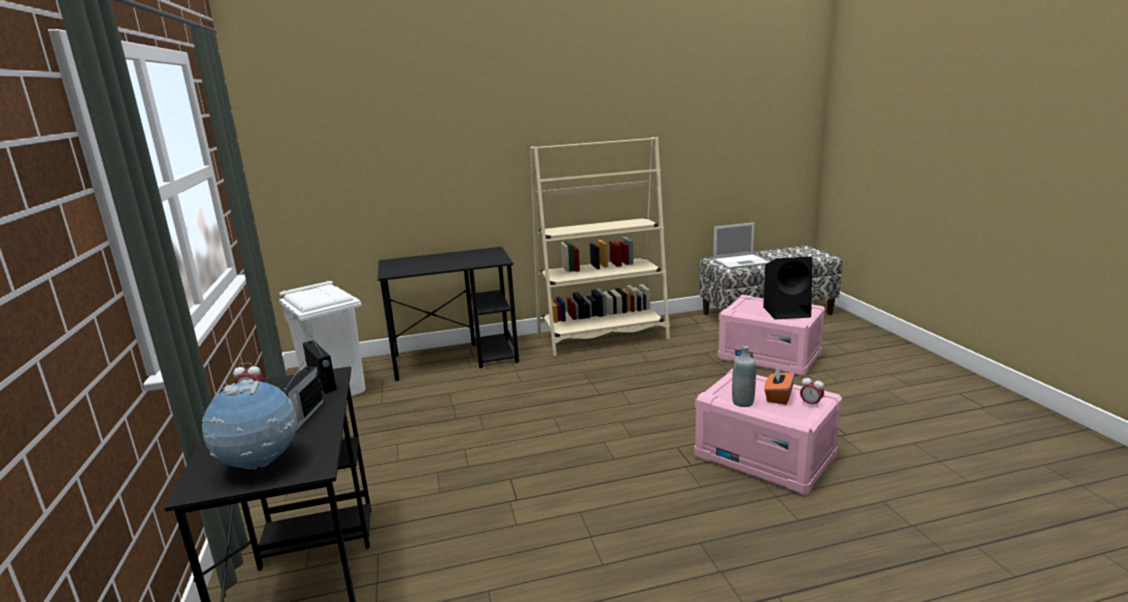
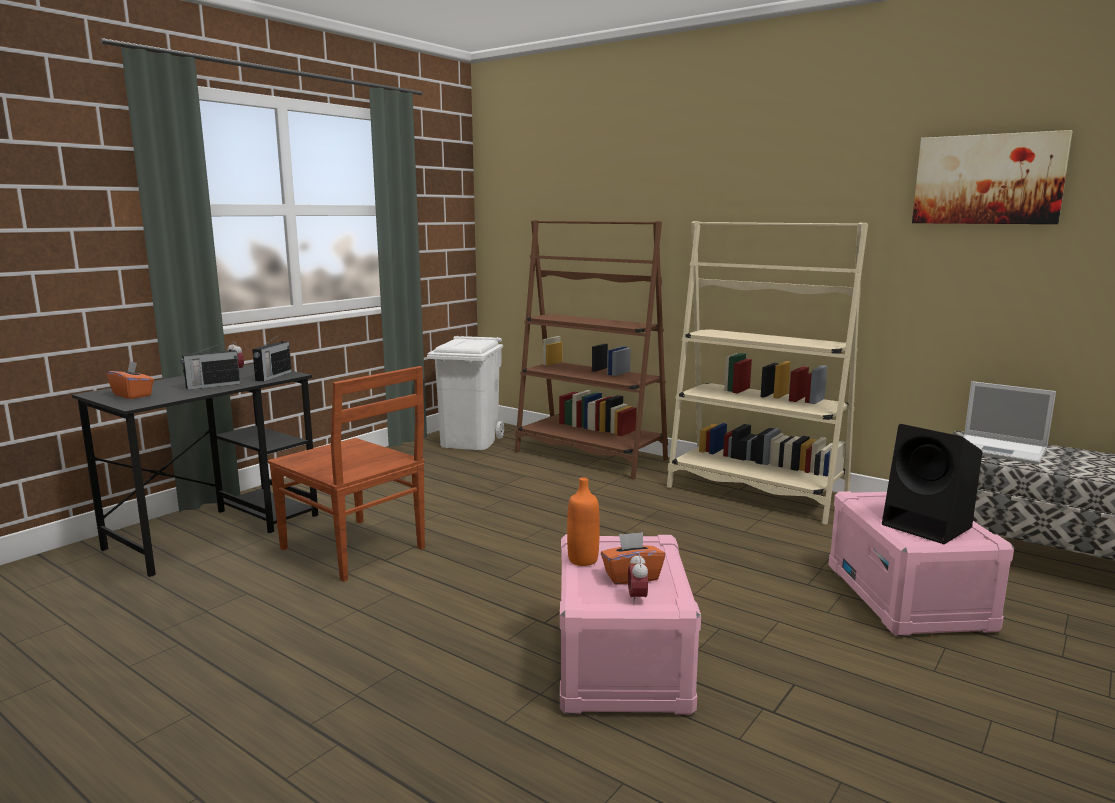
camera: 50 degrees right, 5 degrees down
globe [202,379,297,469] -> orange tissue box [107,361,154,399]
black desk [378,247,519,381] -> brown bookcase [515,220,668,479]
grey bottle [732,346,756,407] -> orange bottle [567,477,600,566]
none -> brown chair [268,366,425,582]
none -> picture [912,130,1072,224]

